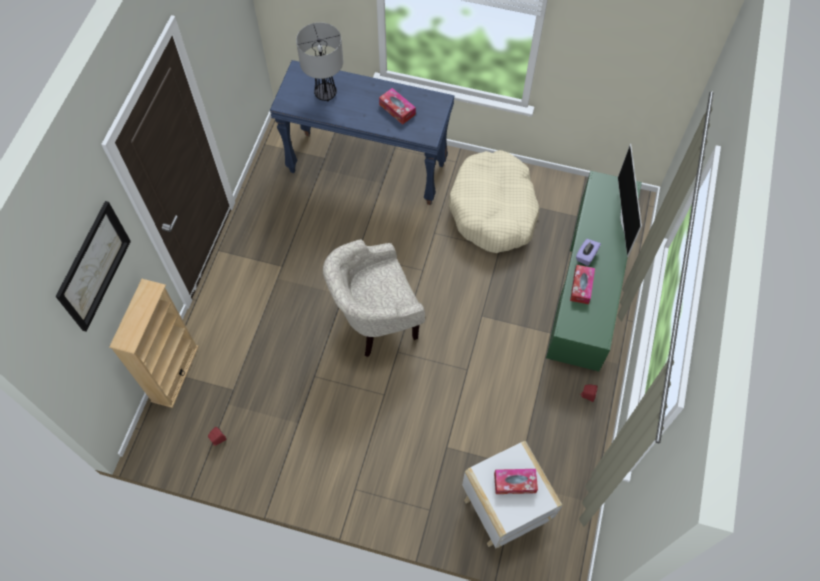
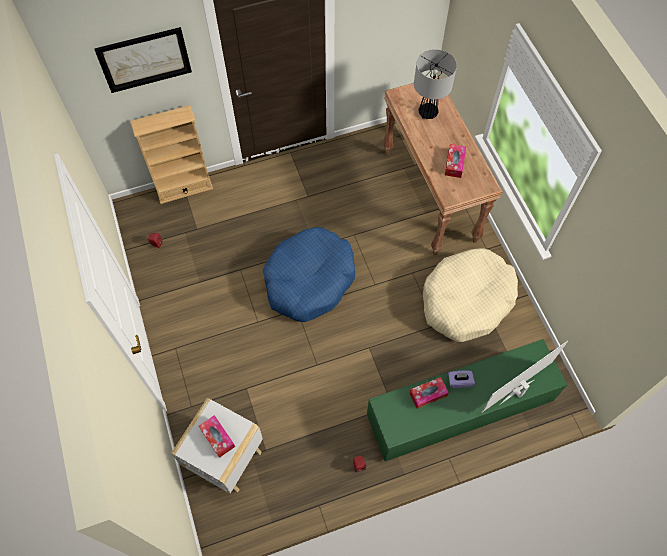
camera: 55 degrees right, 0 degrees up
blue console table [270,60,454,205] -> brown console table [383,76,502,255]
beige armchair [323,239,425,357] -> blue dog bed [263,227,355,322]

